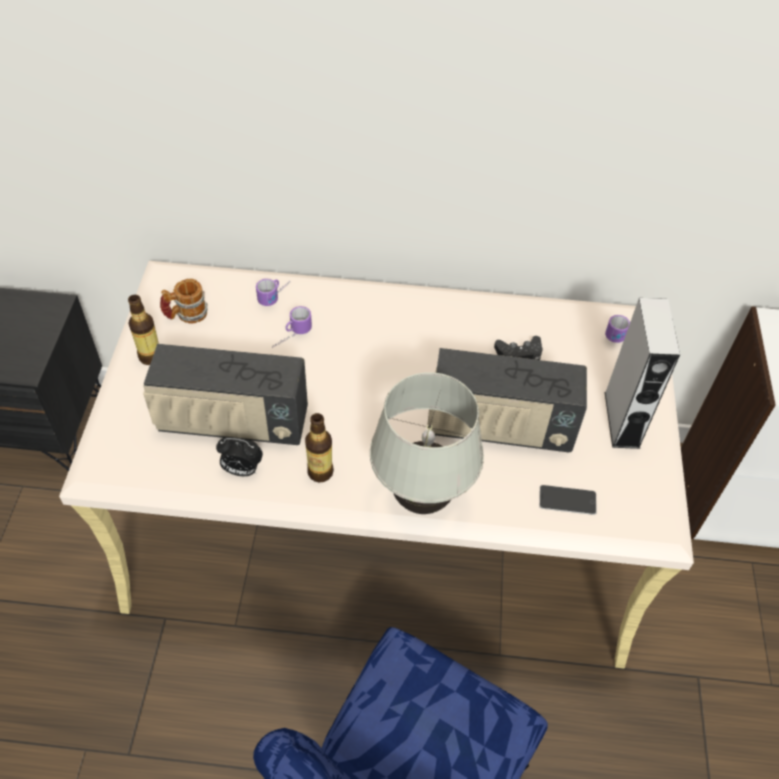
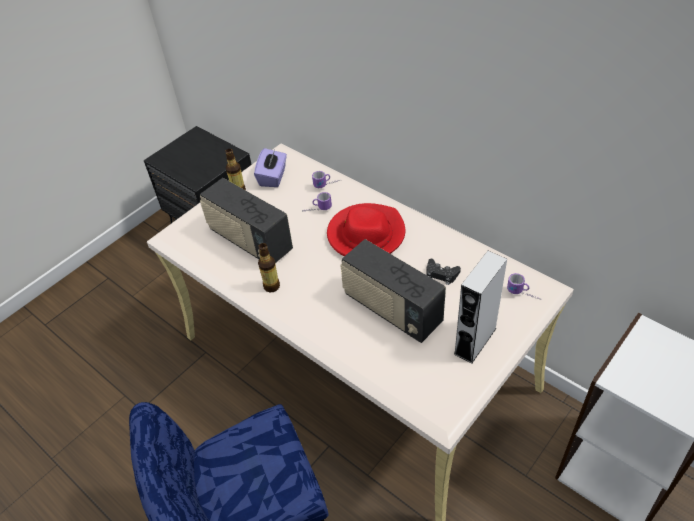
camera: 40 degrees right, 5 degrees down
mug [160,279,207,324] -> purple tissue box [254,148,287,187]
alarm clock [216,437,263,476] -> none
white table lamp [370,372,484,514] -> none
phone [539,485,597,515] -> none
none -> red hat [327,203,405,256]

